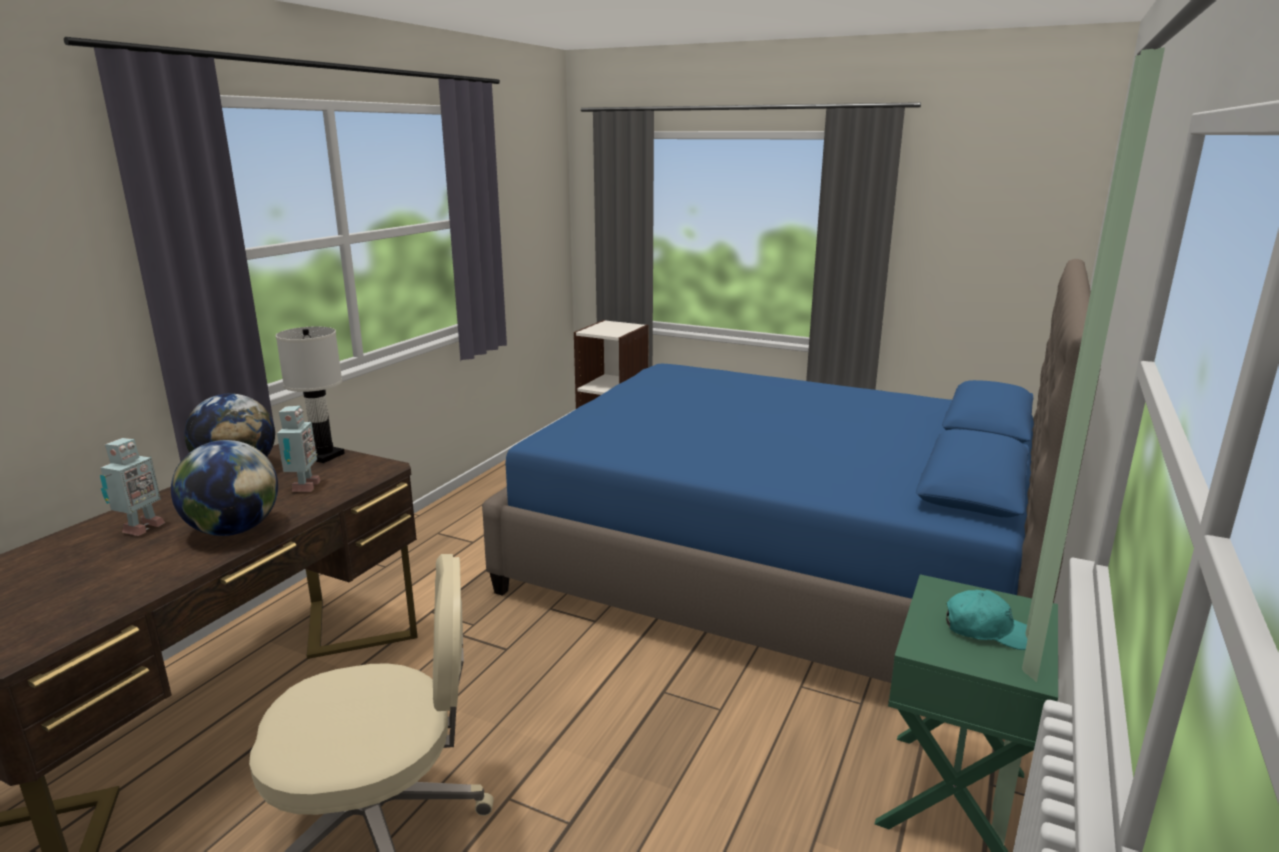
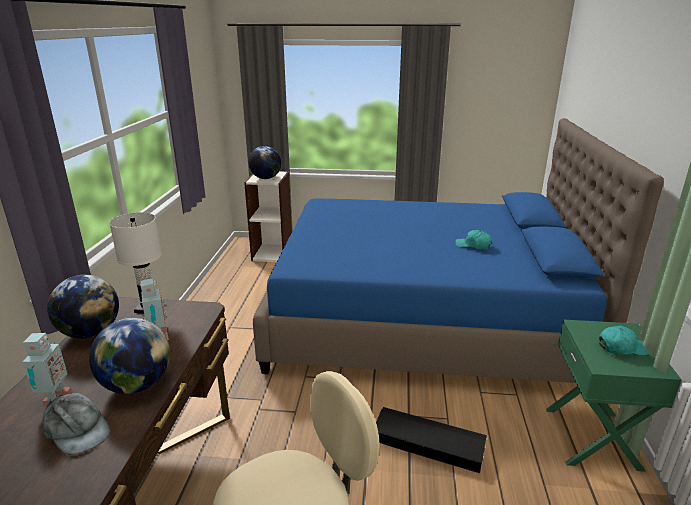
camera: 20 degrees left, 5 degrees up
none -> grey cap [43,393,110,455]
none -> globe [248,146,281,179]
none -> black storage box [376,407,487,473]
none -> turquoise cap [455,230,492,250]

